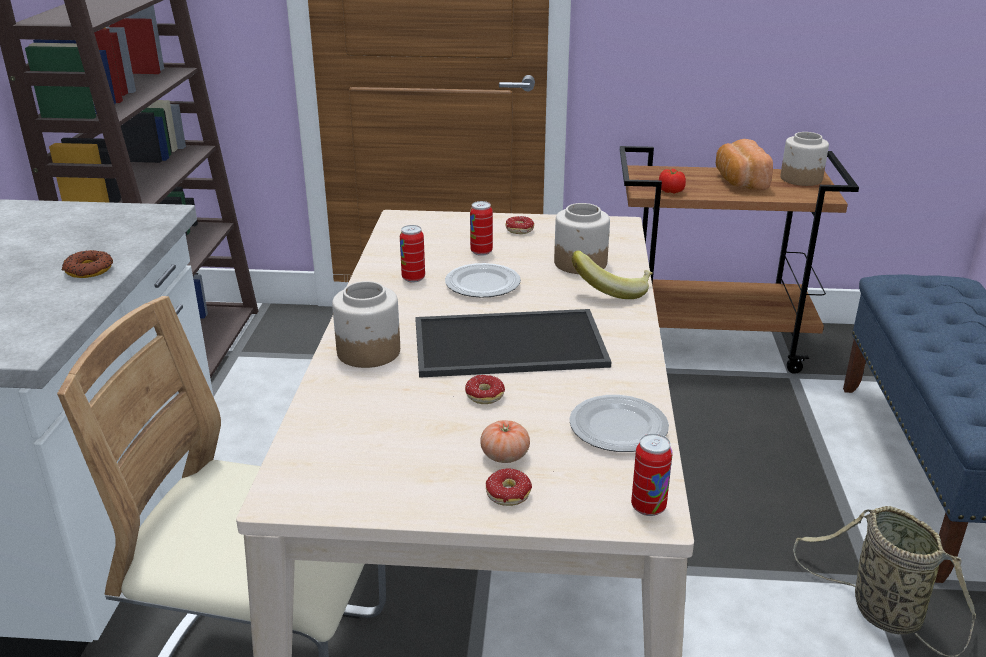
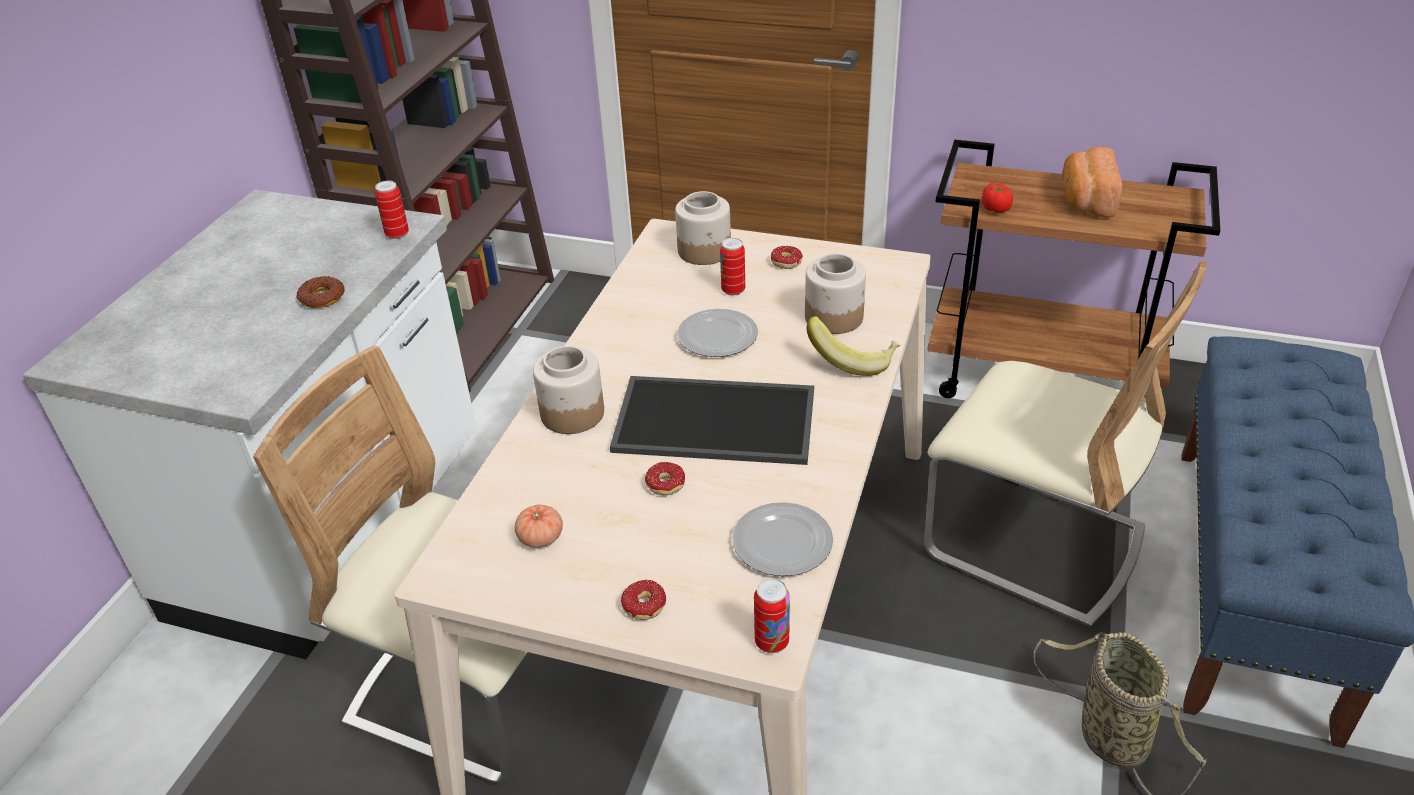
camera: 15 degrees right, 10 degrees up
can [400,225,425,283] -> can moved to [375,181,409,239]
tomato [480,420,530,463] -> tomato moved to [514,505,563,548]
jar [781,132,829,186] -> jar moved to [675,191,731,265]
none -> beige chair [924,260,1207,628]

